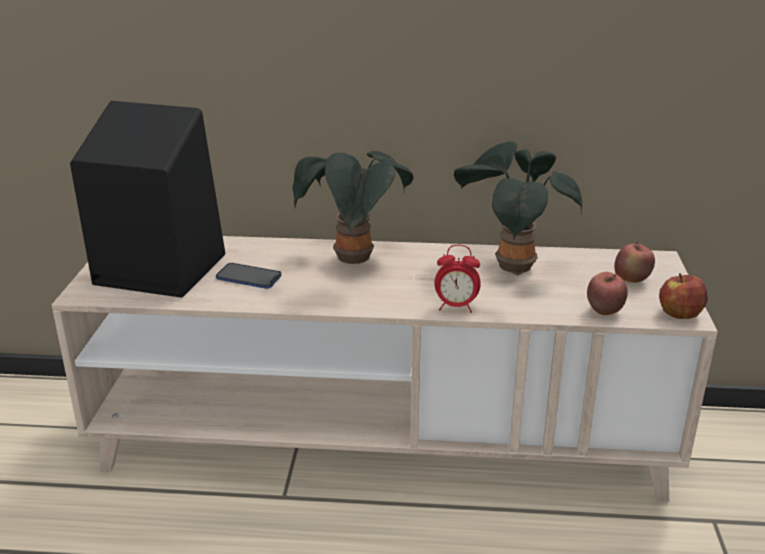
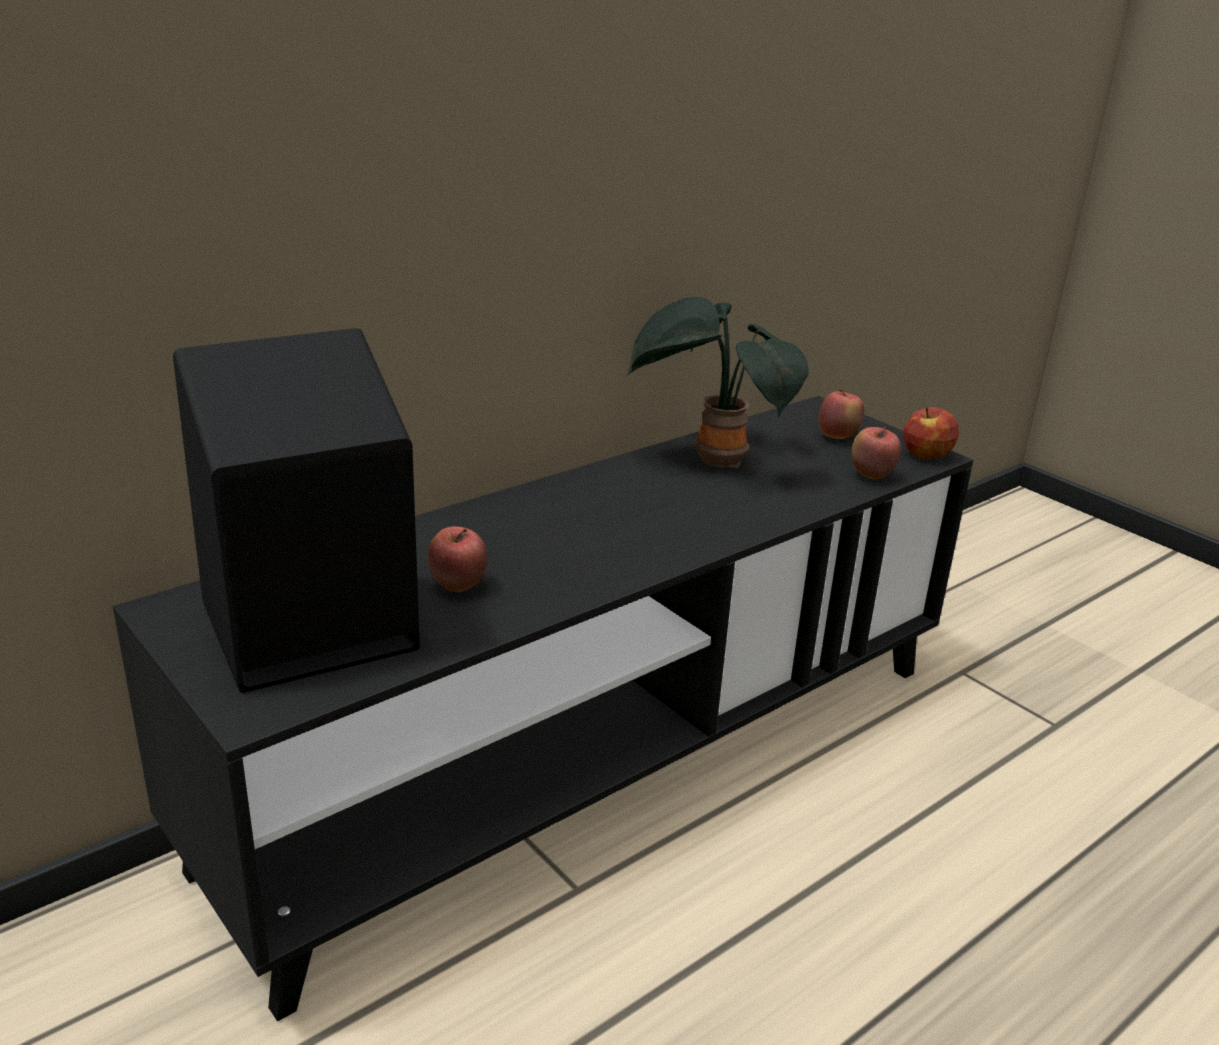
camera: 45 degrees left, 0 degrees up
beige tv stand [52,236,718,502] -> black tv stand [113,396,973,1021]
phone [216,263,282,289] -> apple [428,526,487,592]
potted plant [293,151,413,264] -> none
alarm clock [434,245,481,313] -> none

